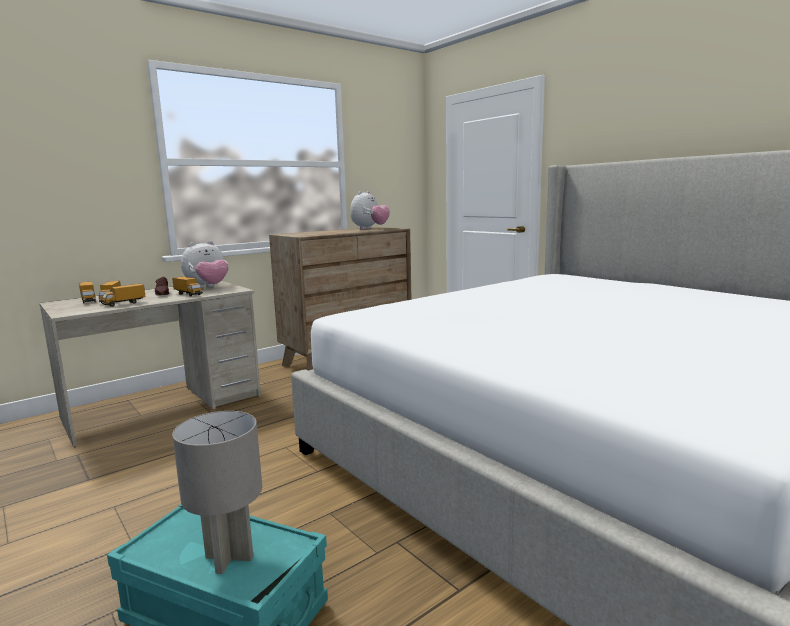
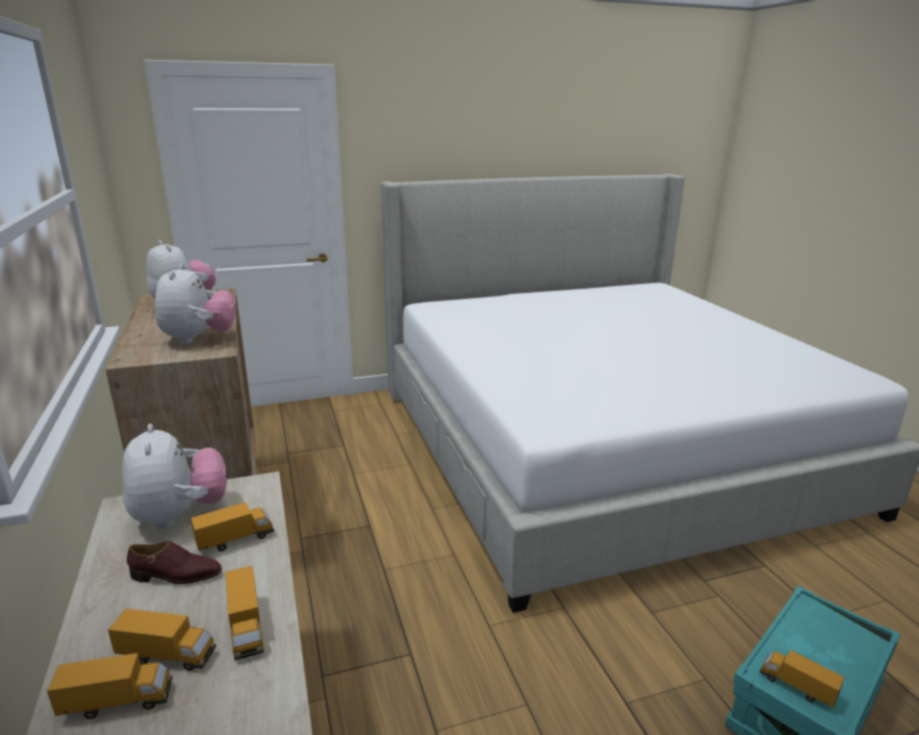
camera: 70 degrees left, 10 degrees up
grey table lamp [172,411,262,574] -> none
none -> plush toy [155,264,236,344]
none -> toy truck [759,650,845,708]

